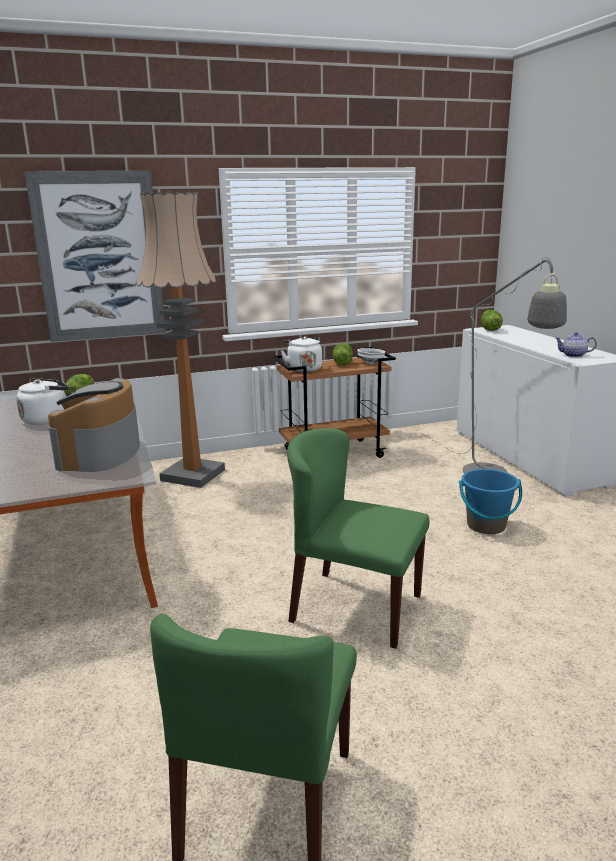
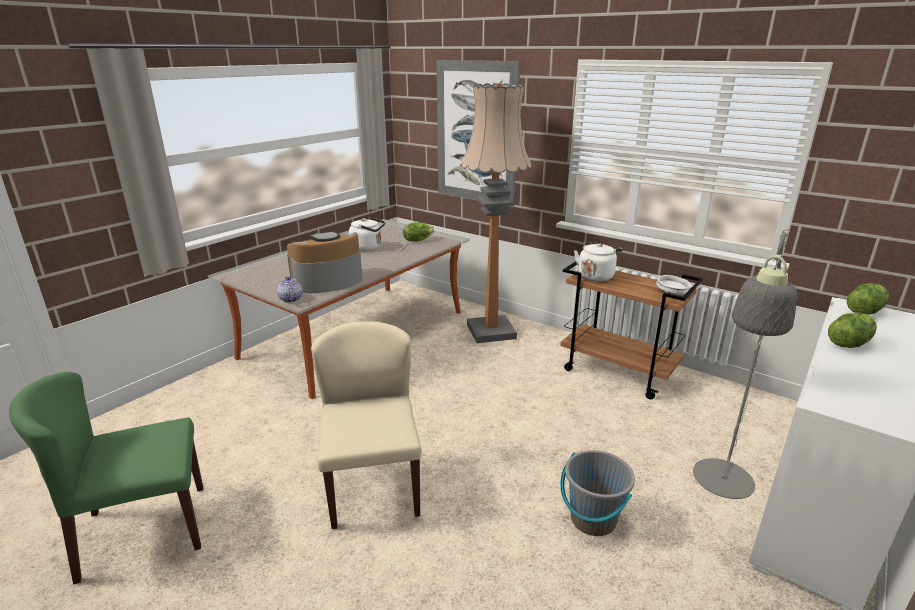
camera: 55 degrees right, 5 degrees up
green chair [287,428,429,649] -> beige chair [311,321,421,529]
lettuce [333,343,353,365] -> lettuce moved to [828,312,877,348]
blue bucket [459,469,522,534] -> grey bucket [560,450,635,536]
teapot [555,332,597,357] -> teapot moved to [277,276,303,303]

